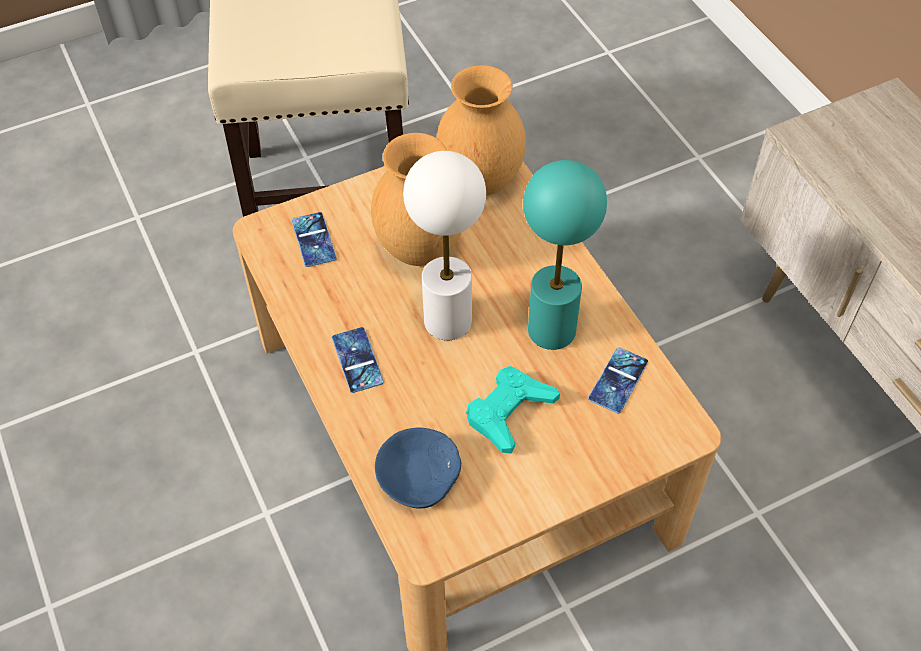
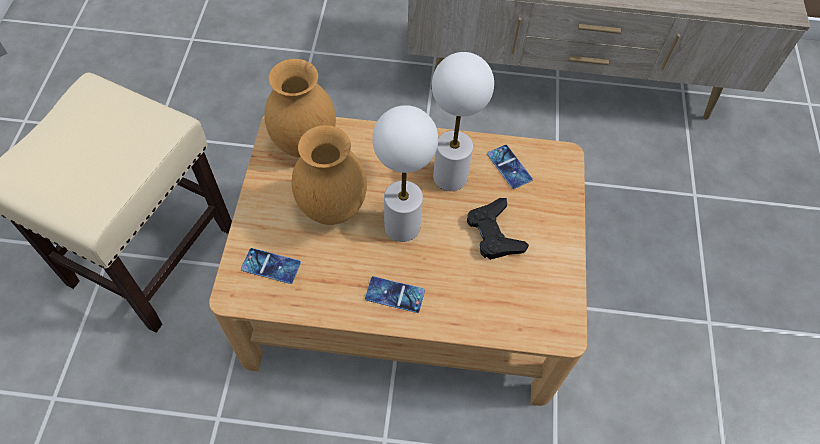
camera: 60 degrees left, 5 degrees up
blue bowl [375,428,461,509] -> none
turquoise game controller [466,366,560,453] -> black game controller [467,198,529,260]
turquoise table lamp [523,160,607,350] -> white table lamp [432,52,494,191]

